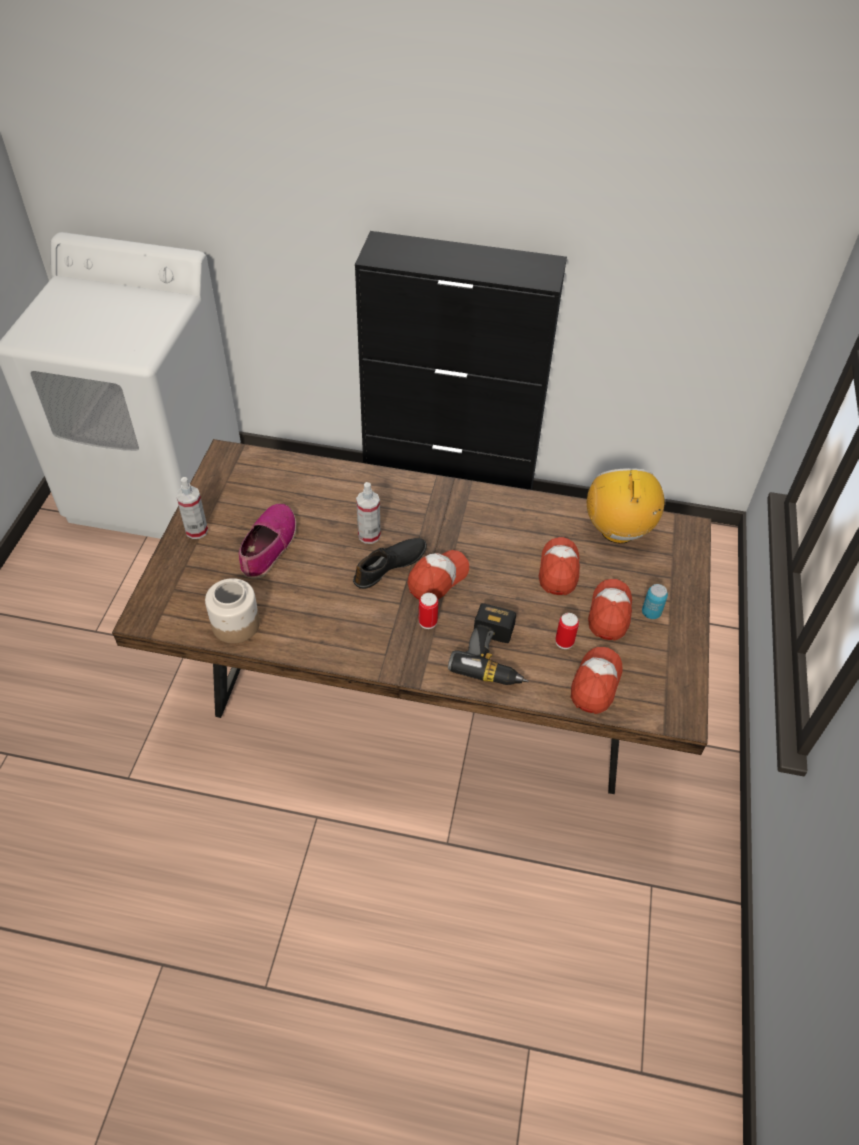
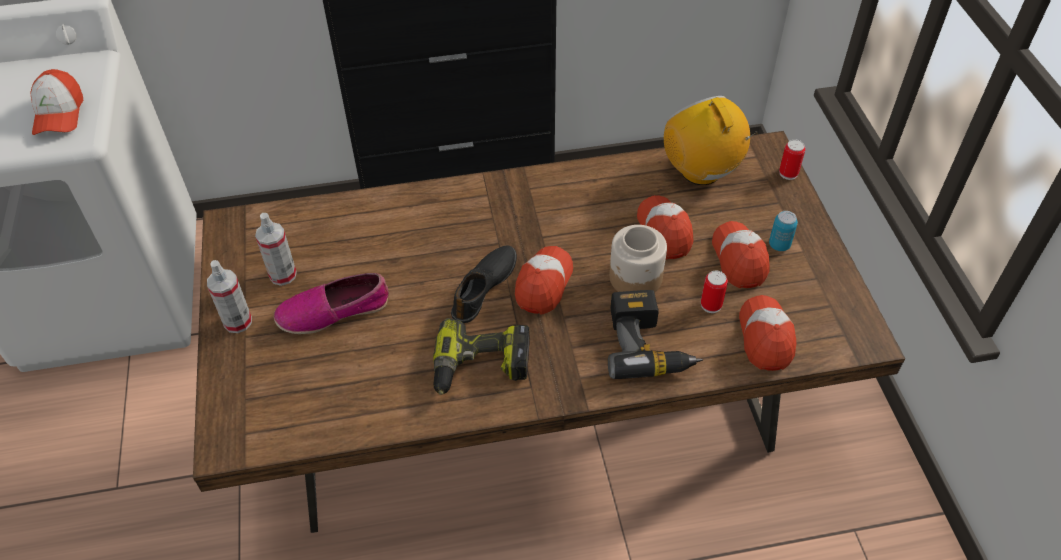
camera: 20 degrees left, 0 degrees up
jar [205,578,260,644] -> jar moved to [609,225,667,293]
shoe [239,504,296,579] -> shoe turned 105 degrees counterclockwise [274,273,389,334]
spray bottle [356,482,381,544] -> spray bottle moved to [255,213,297,286]
can [419,593,438,629] -> can moved to [779,139,805,180]
none -> cap [30,69,83,135]
none -> power drill [433,318,530,395]

